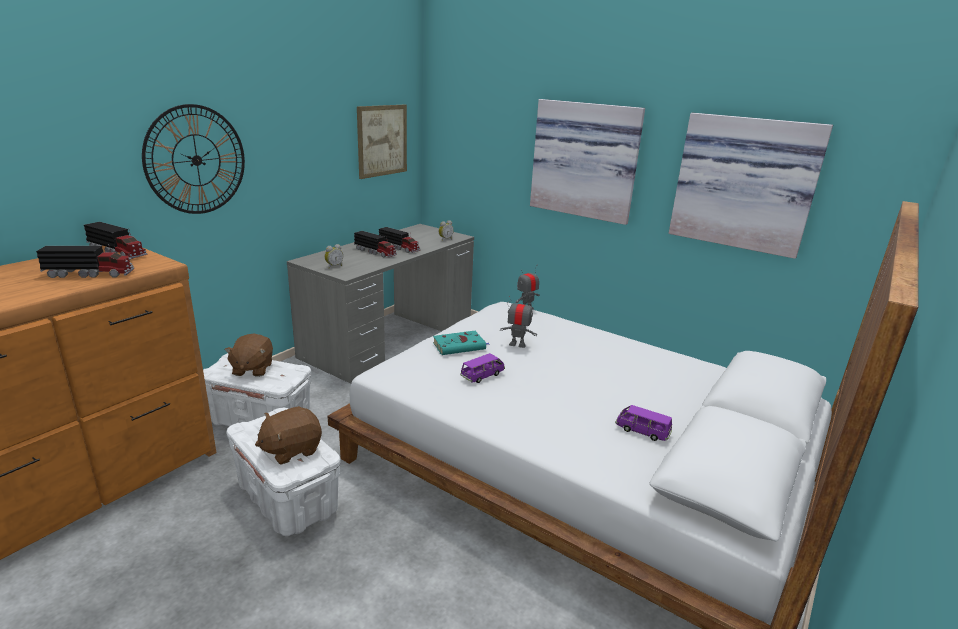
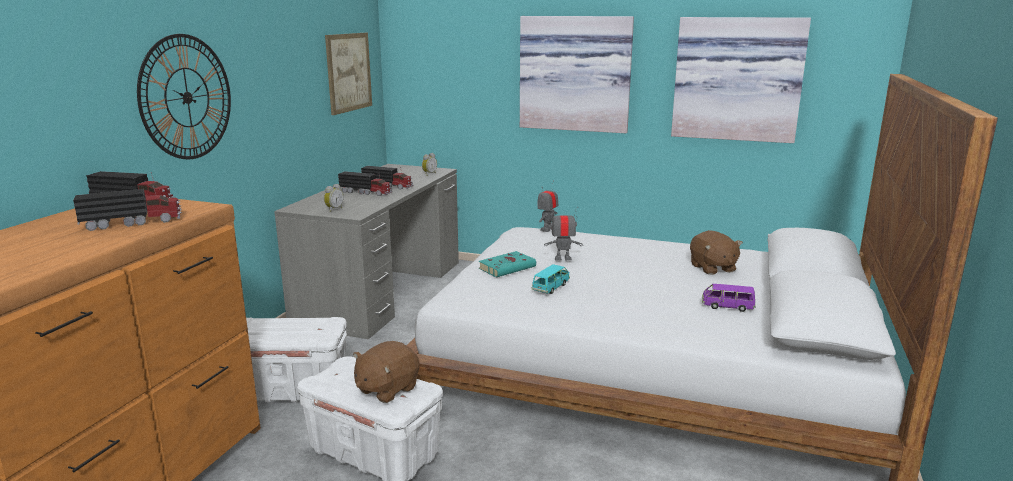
camera: 15 degrees left, 5 degrees down
brown plush toy [225,334,273,377] -> brown plush toy moved to [690,230,743,275]
purple toy car [460,353,505,383] -> turquoise toy car [532,264,570,294]

